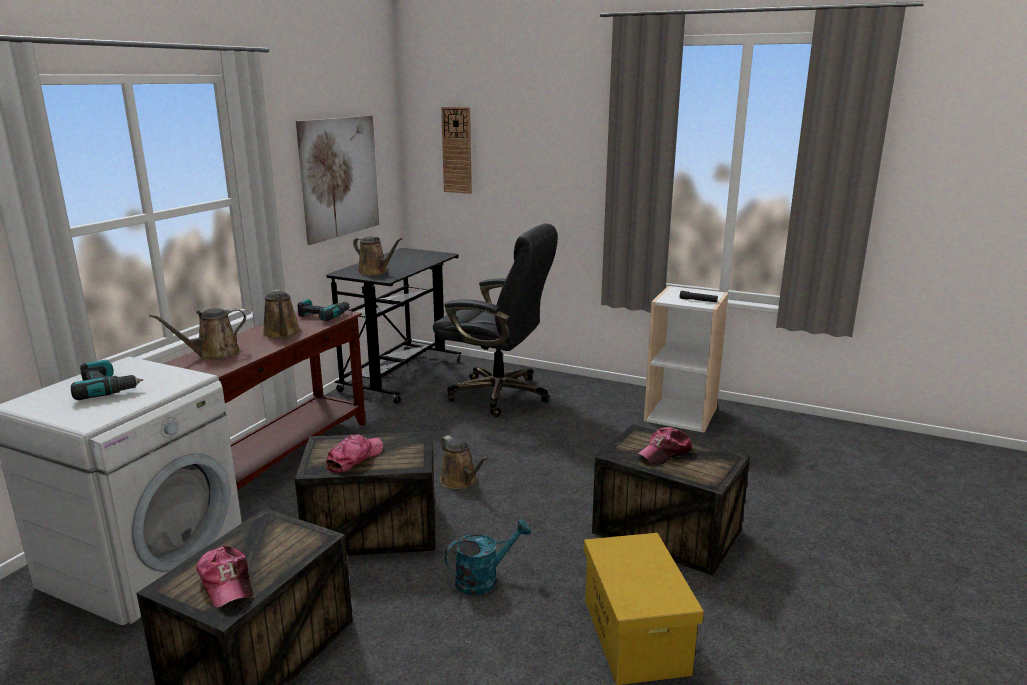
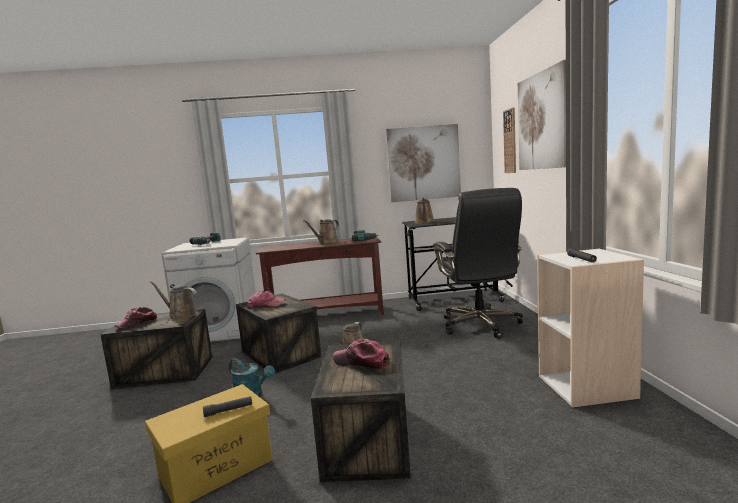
camera: 60 degrees right, 10 degrees down
brown watering can [149,308,246,360] -> brown watering can moved to [150,281,197,319]
none -> black flashlight [203,396,252,417]
none -> picture [518,60,566,170]

